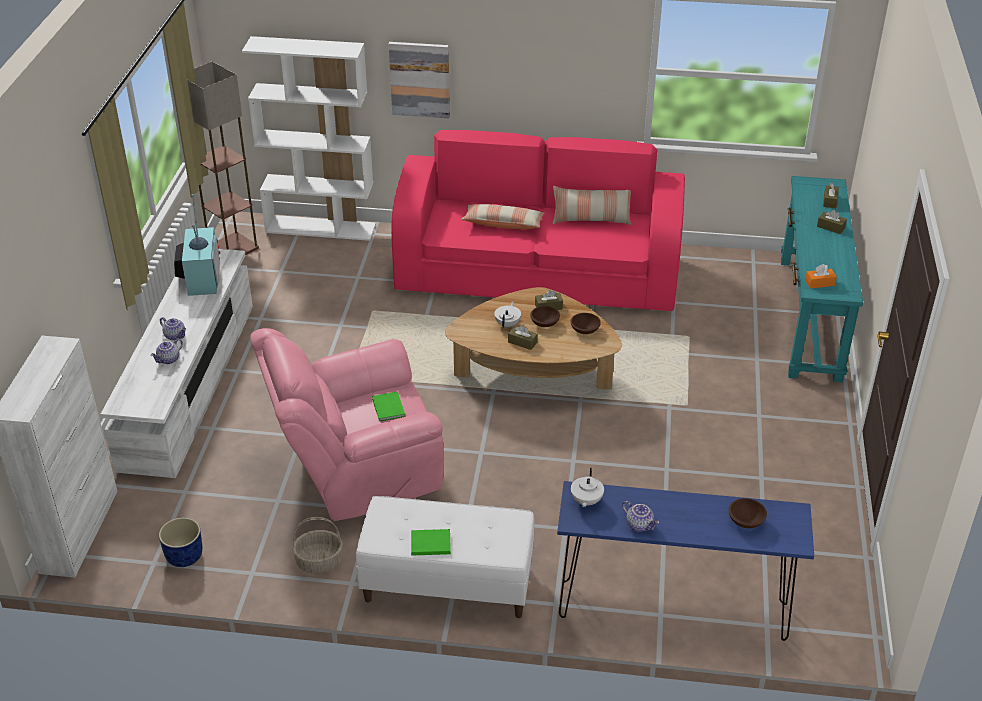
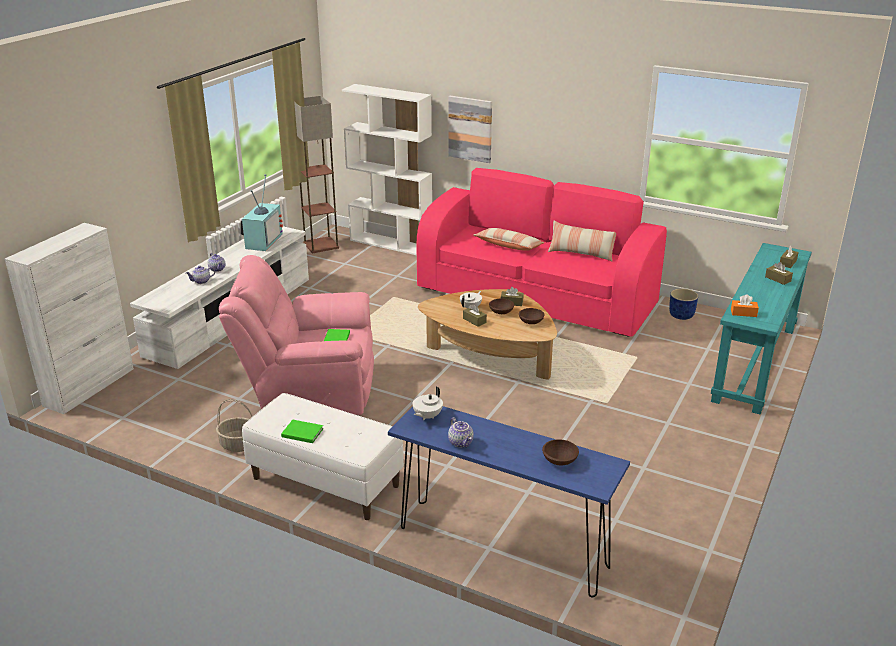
camera: 20 degrees right, 10 degrees down
blue planter [159,518,202,567] -> blue planter moved to [669,288,698,320]

